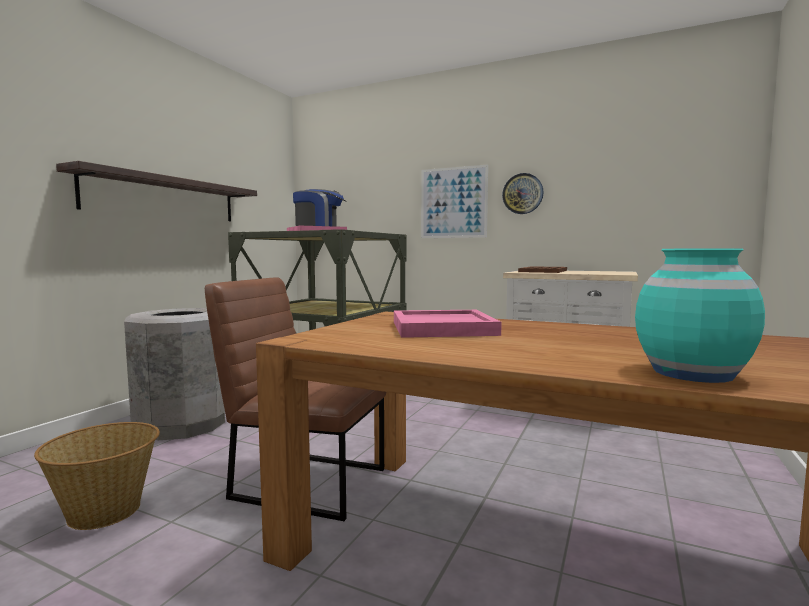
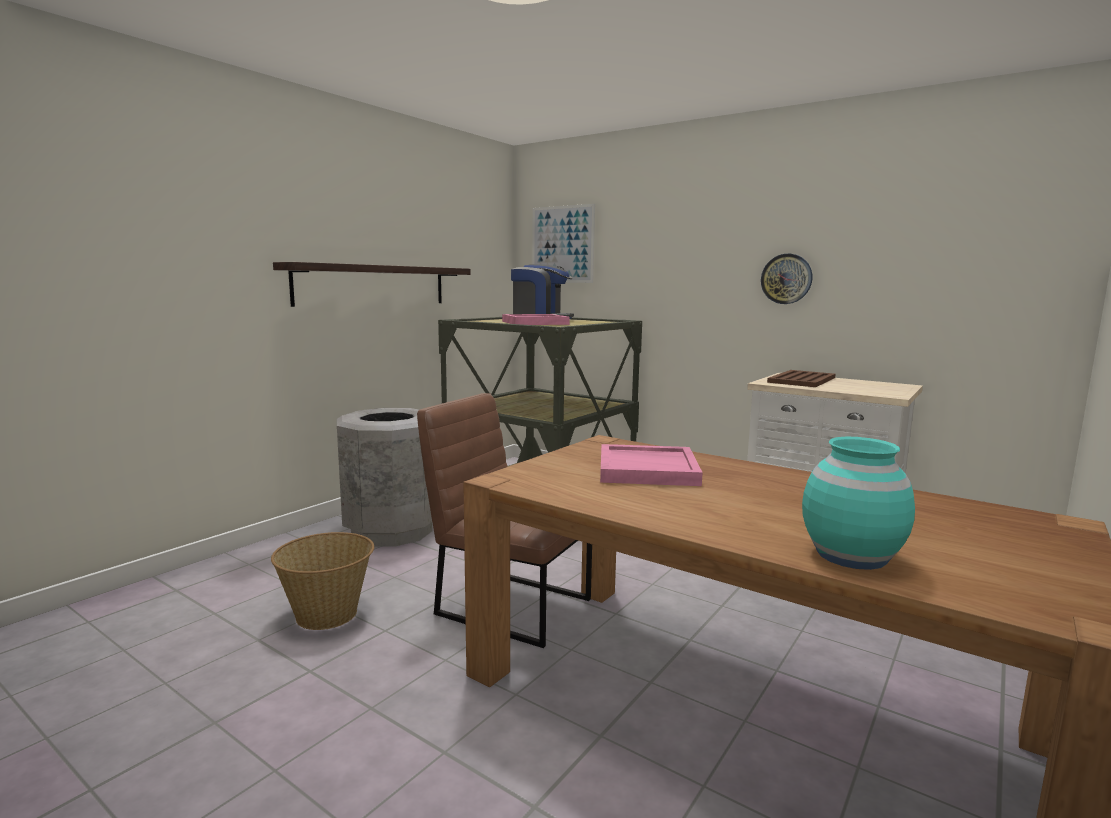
camera: 10 degrees right, 5 degrees up
picture [421,164,488,238] -> picture moved to [532,204,595,283]

